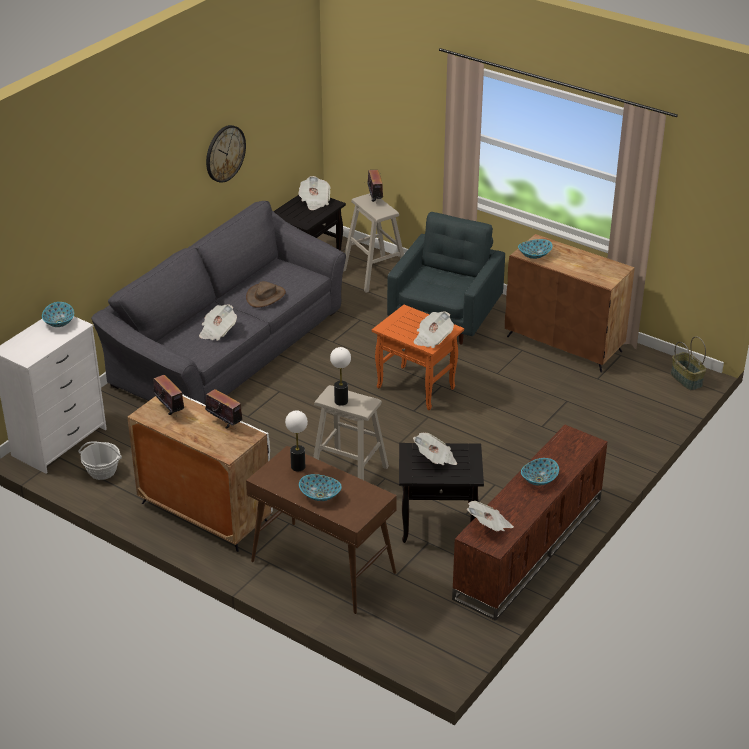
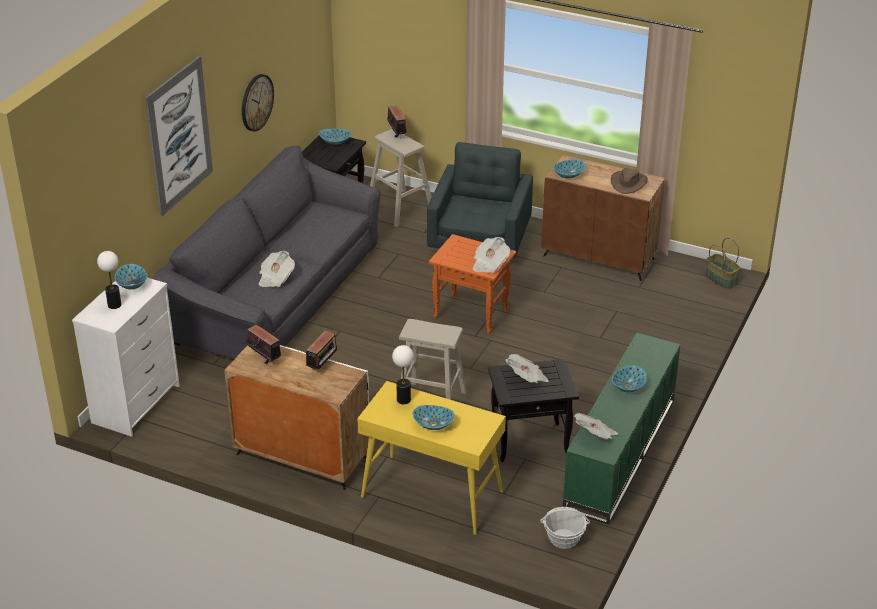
camera: 10 degrees left, 0 degrees up
basket [78,441,122,480] -> basket moved to [540,507,590,549]
radio [205,389,242,430] -> radio turned 90 degrees clockwise [306,330,338,370]
brown hat [246,281,286,307] -> brown hat moved to [611,168,648,194]
brown console table [246,446,397,614] -> yellow console table [357,381,506,535]
newspaper [298,176,330,210] -> bowl [319,129,351,145]
table lamp [330,347,351,406] -> table lamp moved to [97,251,121,309]
brown tv stand [452,425,607,621] -> green tv stand [563,333,680,525]
none -> picture [145,56,213,216]

